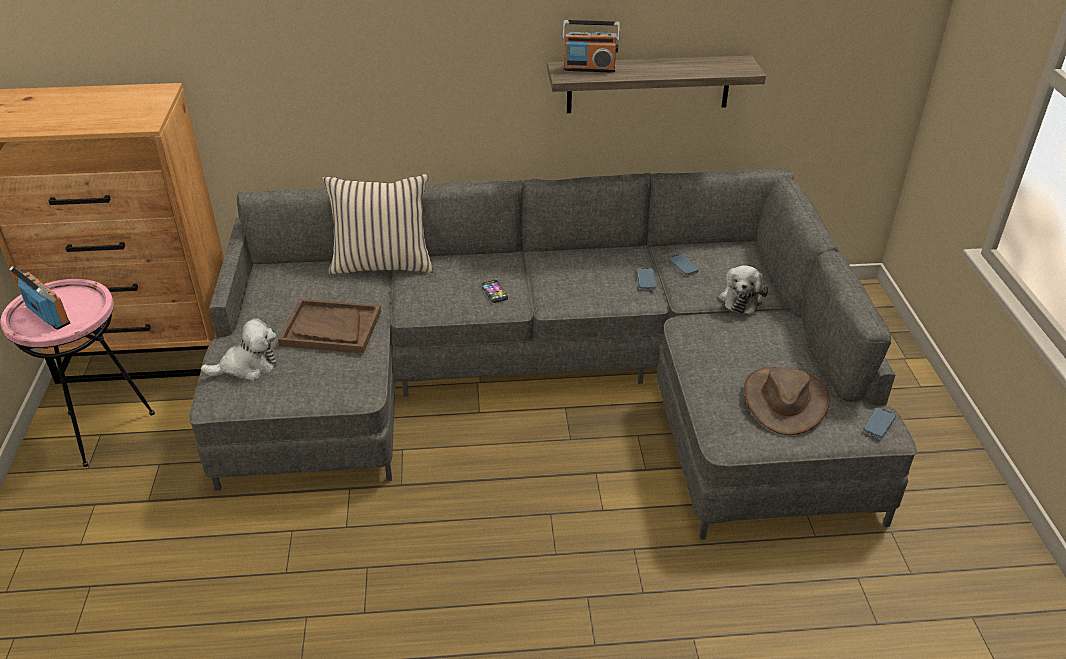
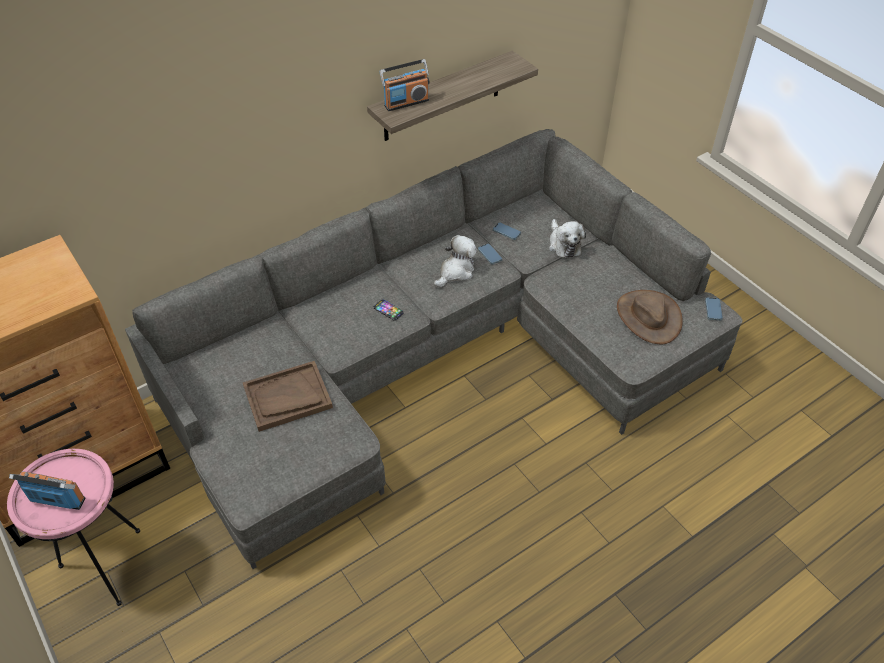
camera: 30 degrees left, 10 degrees up
plush toy [201,318,277,381] -> plush toy moved to [434,235,477,287]
beige pillow [323,174,433,274] -> none

